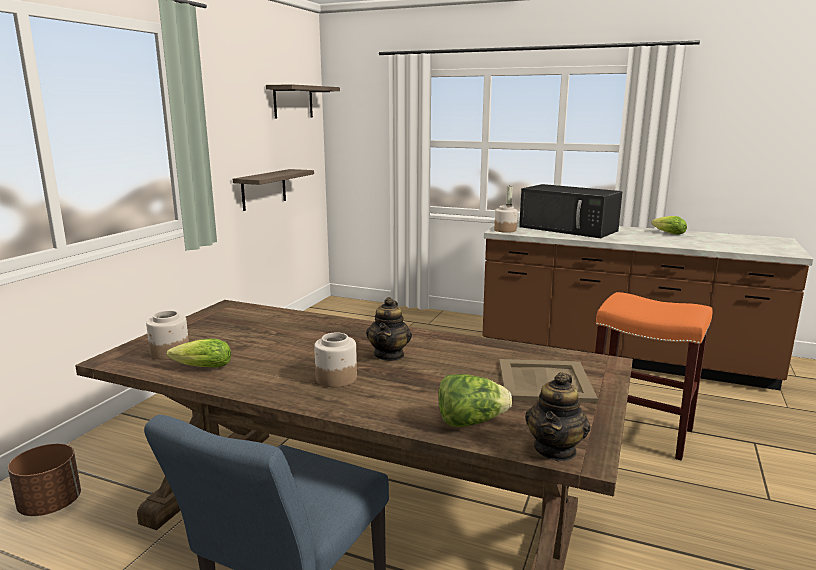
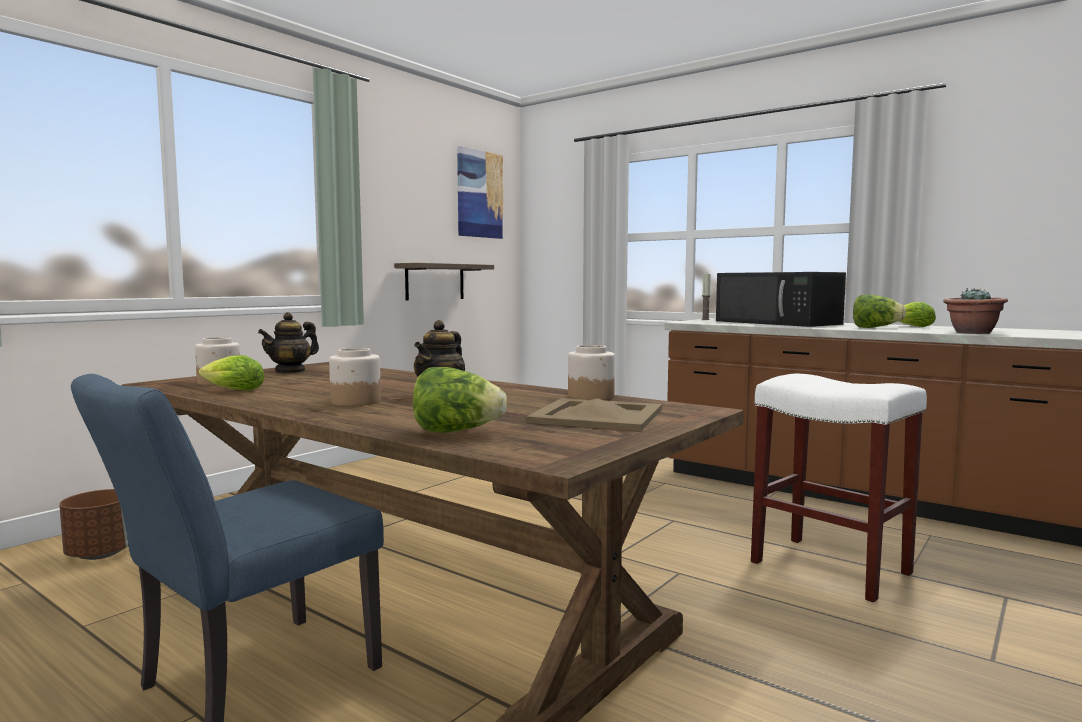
camera: 15 degrees right, 10 degrees down
shelf [266,84,340,119] -> picture [457,146,503,239]
jar [494,205,518,233] -> jar moved to [568,345,615,400]
teapot [525,372,590,461] -> teapot moved to [258,312,319,373]
orange stool [595,292,712,461] -> white stool [751,374,927,602]
none -> lettuce [853,294,906,328]
none -> potted plant [943,288,1008,334]

